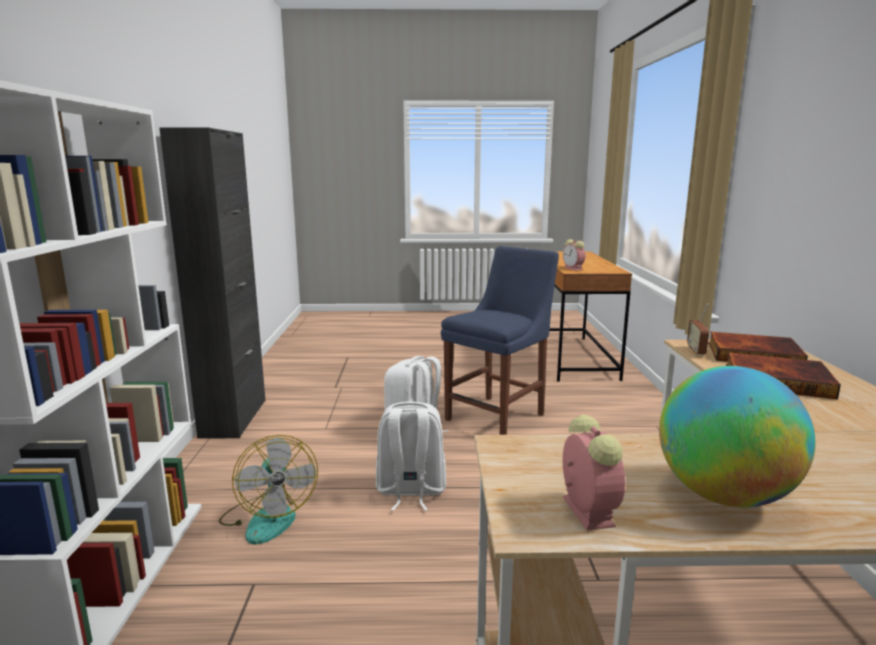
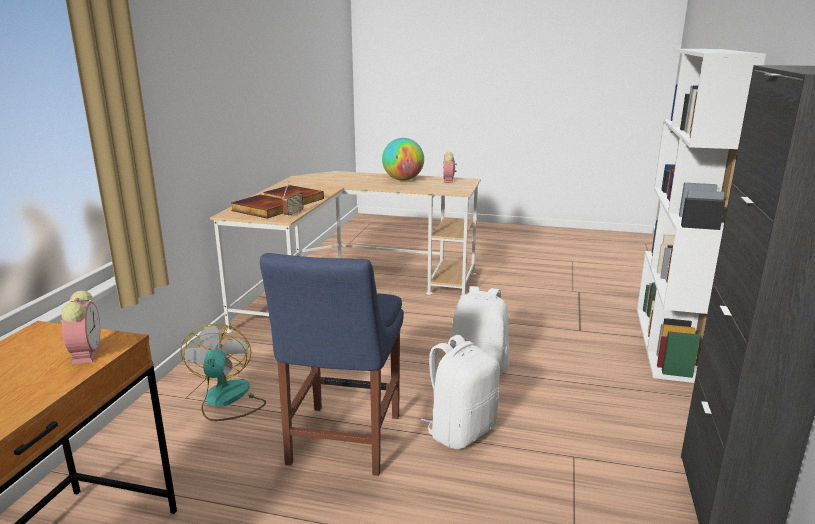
camera: 165 degrees left, 5 degrees up
fan [219,435,318,544] -> fan moved to [180,324,266,421]
blue chair [441,246,559,435] -> blue chair turned 45 degrees counterclockwise [260,253,404,476]

